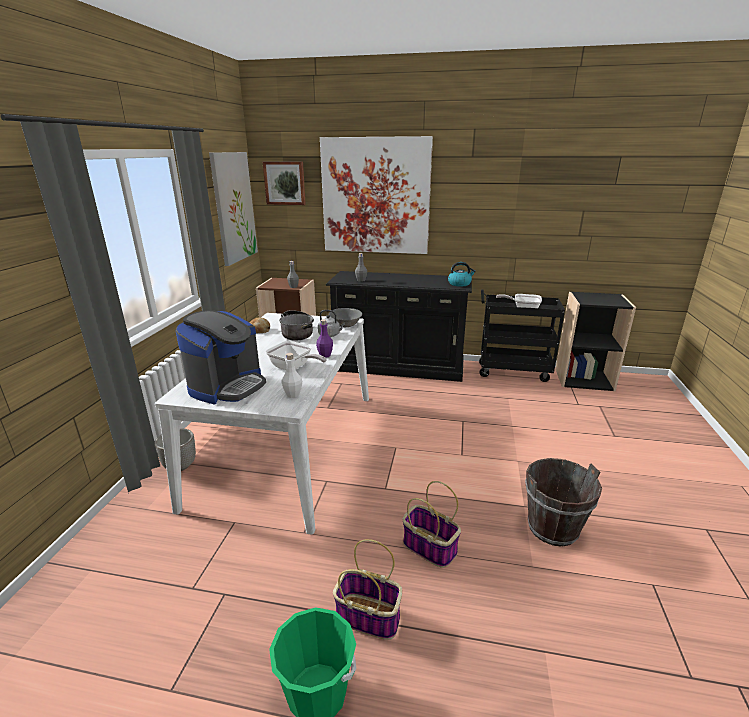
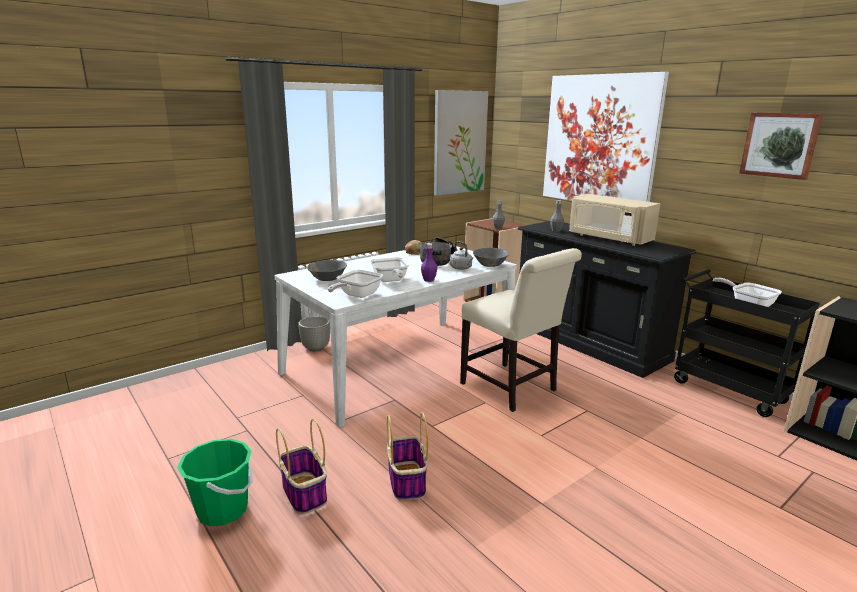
camera: 40 degrees right, 5 degrees down
coffee machine [175,310,266,405] -> grey bowl [307,260,347,281]
picture [263,161,306,205] -> picture moved to [739,112,823,180]
white bottle [281,353,302,398] -> frying pan [328,270,383,298]
kettle [448,262,476,287] -> none
brown bucket [525,458,602,547] -> none
none -> beige chair [460,248,582,412]
none -> beige microwave [569,194,660,246]

